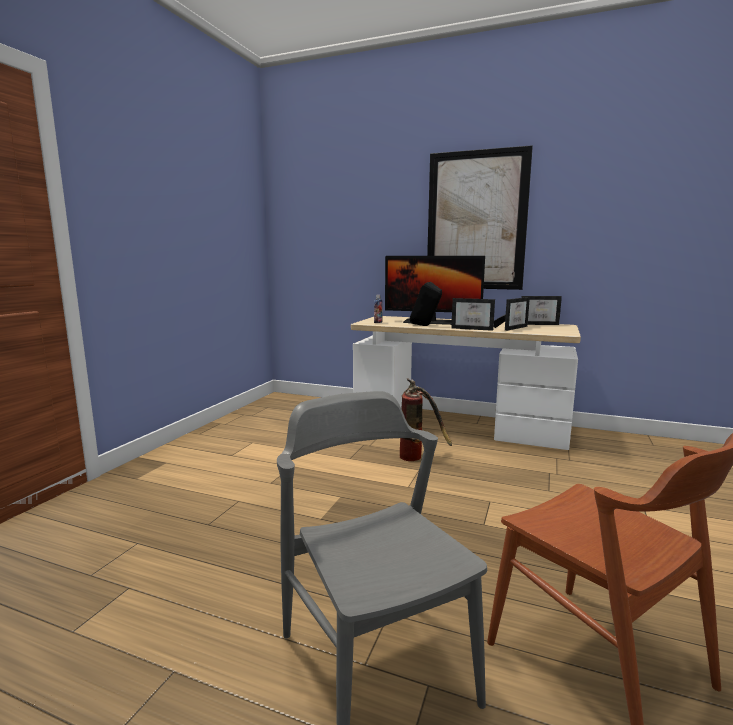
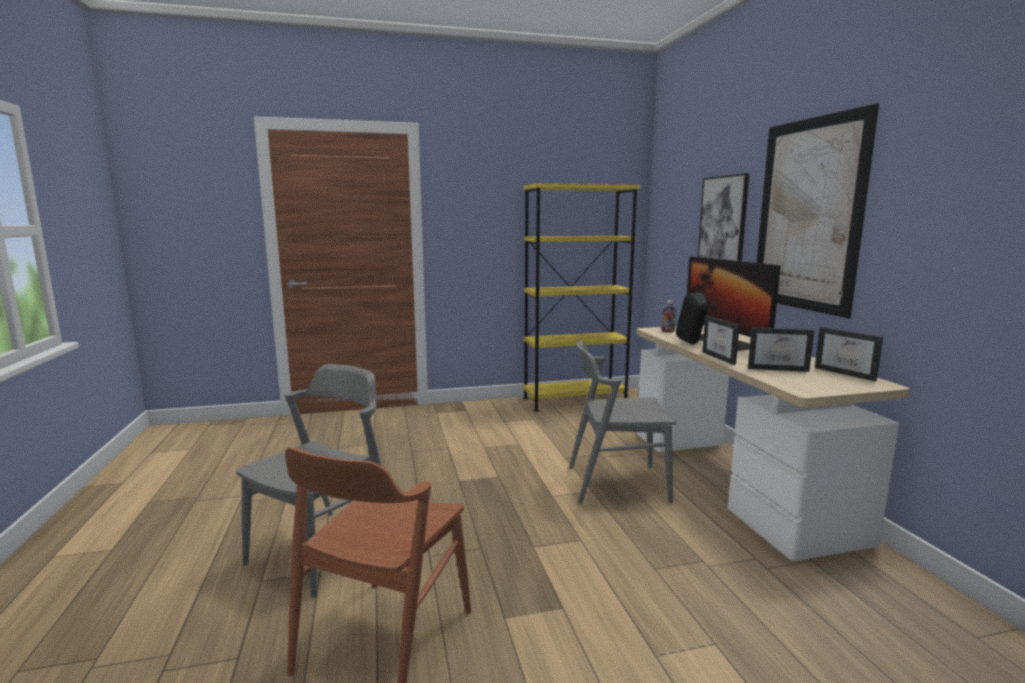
camera: 55 degrees right, 0 degrees up
fire extinguisher [400,378,452,461] -> grey chair [569,340,676,504]
none -> yellow bookcase [523,183,640,412]
none -> picture [698,173,749,261]

